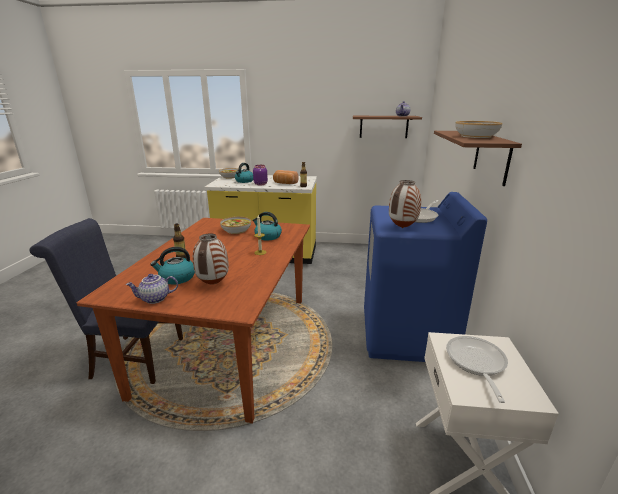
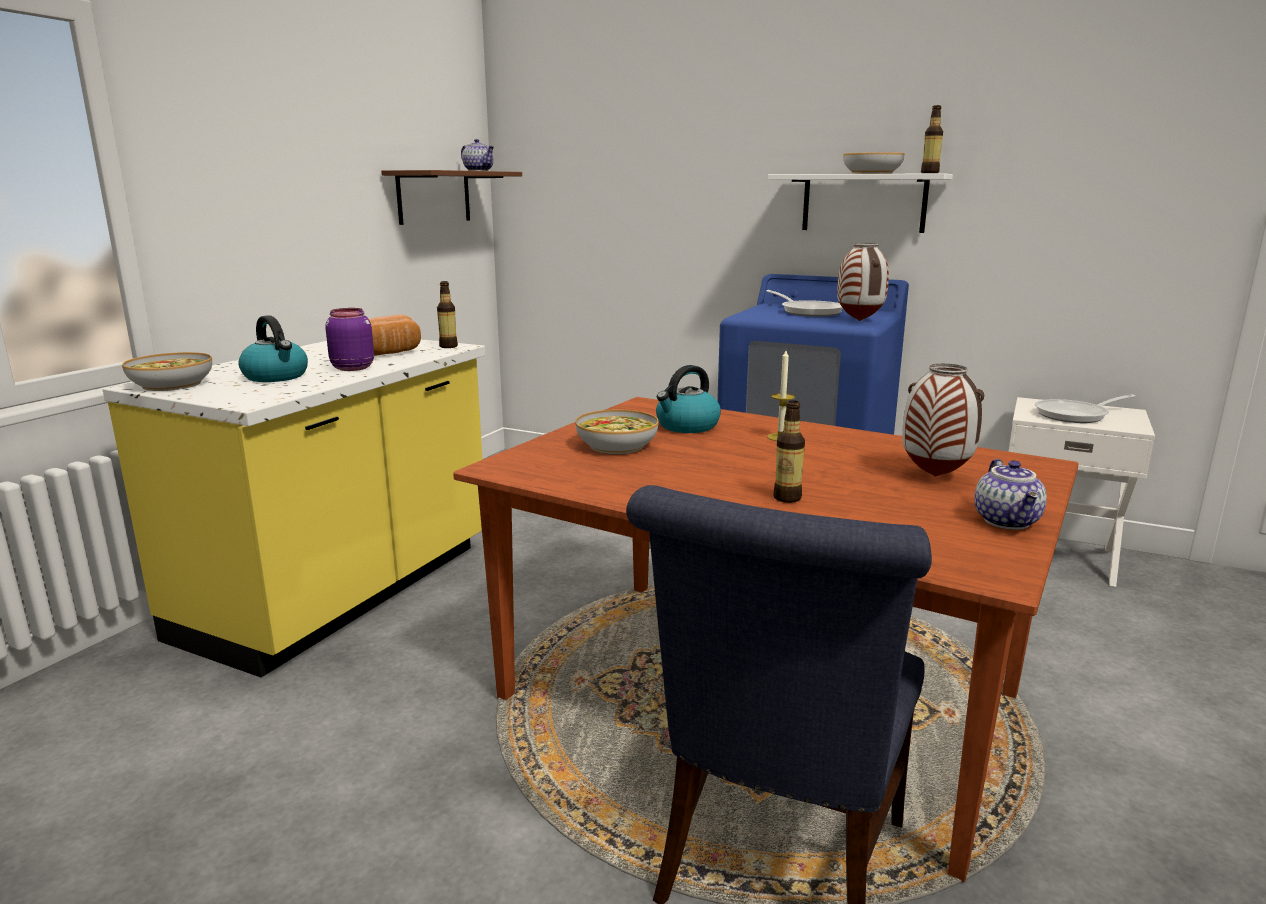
camera: 70 degrees left, 5 degrees down
kettle [150,247,195,284] -> none
brown shelf [434,131,522,186] -> white shelf [768,173,953,233]
frying pan [446,336,508,403] -> frying pan turned 45 degrees counterclockwise [1035,394,1136,423]
none -> bottle [921,105,943,173]

